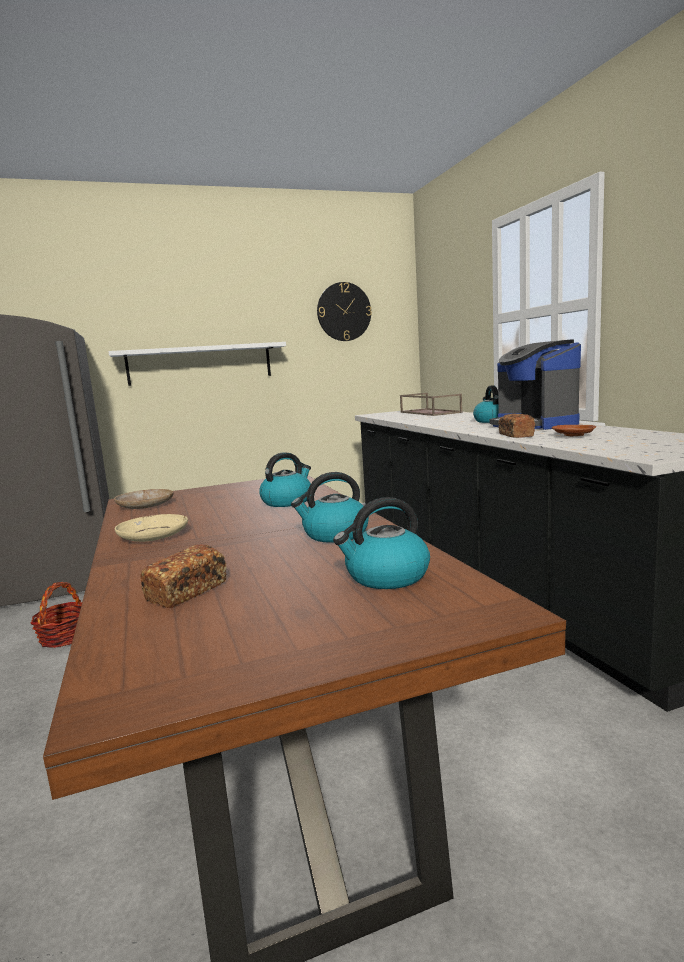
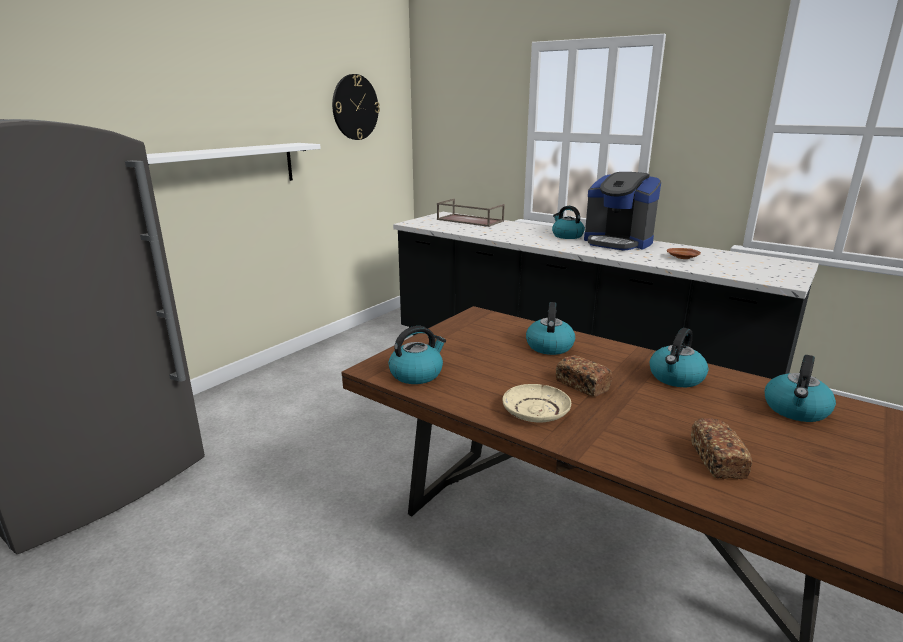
camera: 35 degrees left, 10 degrees up
basket [30,582,82,648] -> none
beige plate [114,489,173,509] -> kettle [388,326,446,384]
bread [498,414,535,438] -> bread moved to [556,355,612,397]

